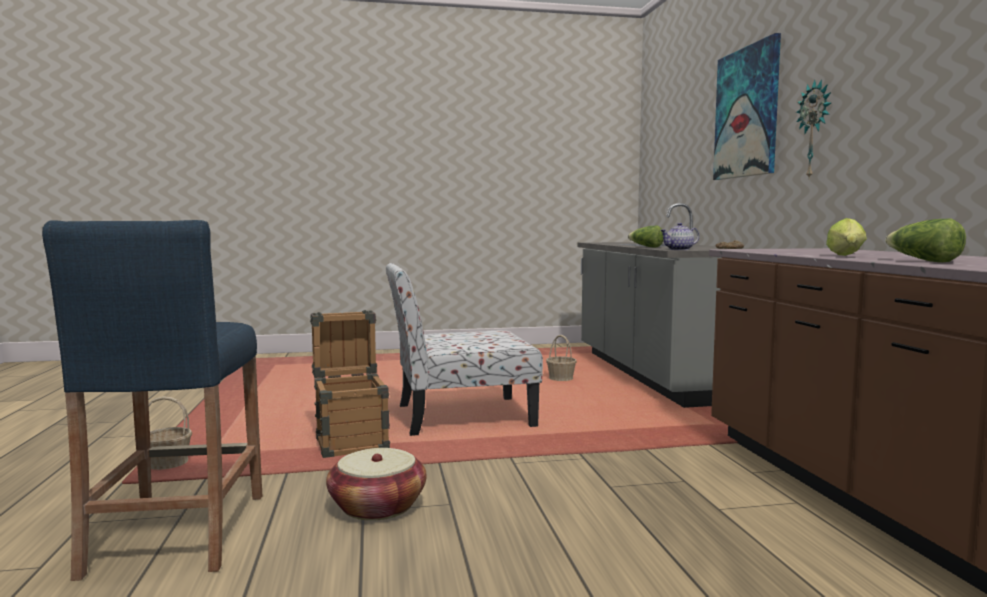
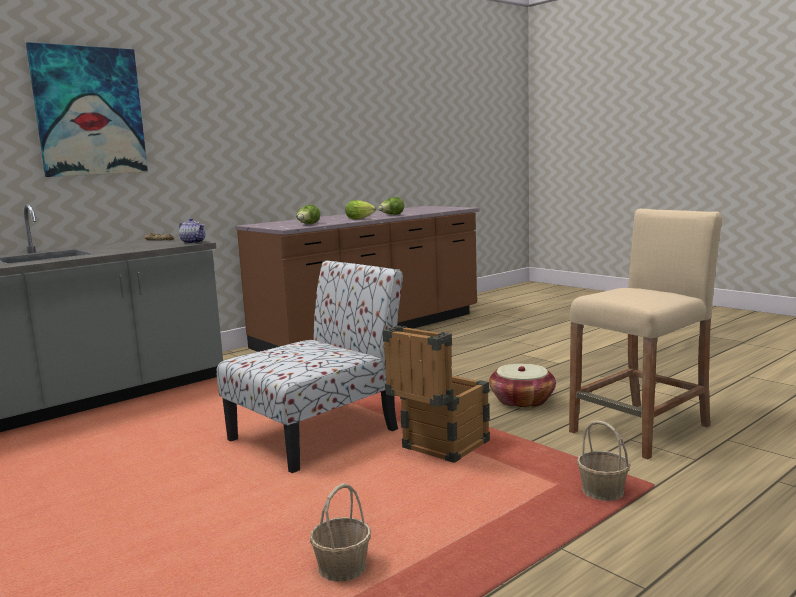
camera: 120 degrees left, 5 degrees up
blue stool [42,220,262,581] -> beige stool [569,209,722,459]
chair [386,263,543,436] -> chair turned 90 degrees counterclockwise [216,261,403,473]
basket [546,335,577,381] -> basket moved to [310,483,371,582]
lettuce [628,226,664,247] -> lettuce moved to [296,205,320,224]
wall clock [796,79,831,178] -> none

